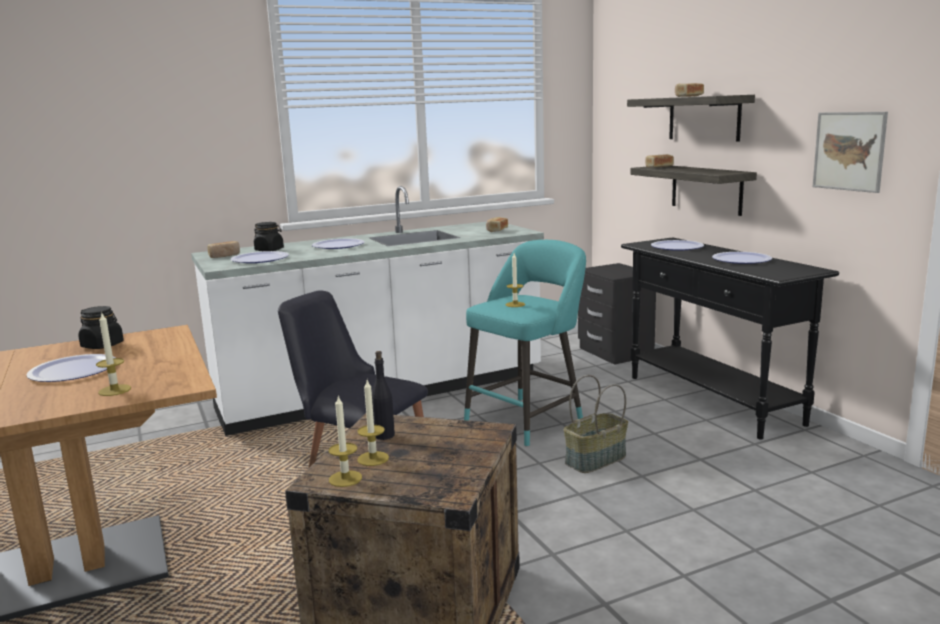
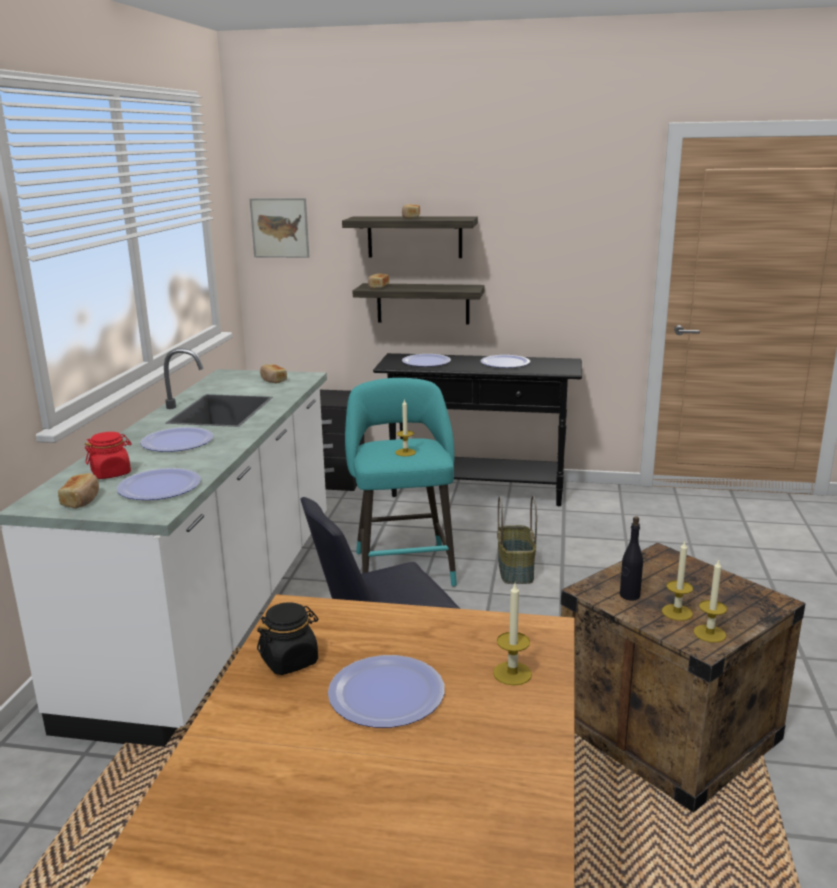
camera: 55 degrees left, 5 degrees up
black jar [254,222,284,251] -> red jar [85,432,132,479]
picture [813,112,888,193] -> picture moved to [249,198,310,258]

